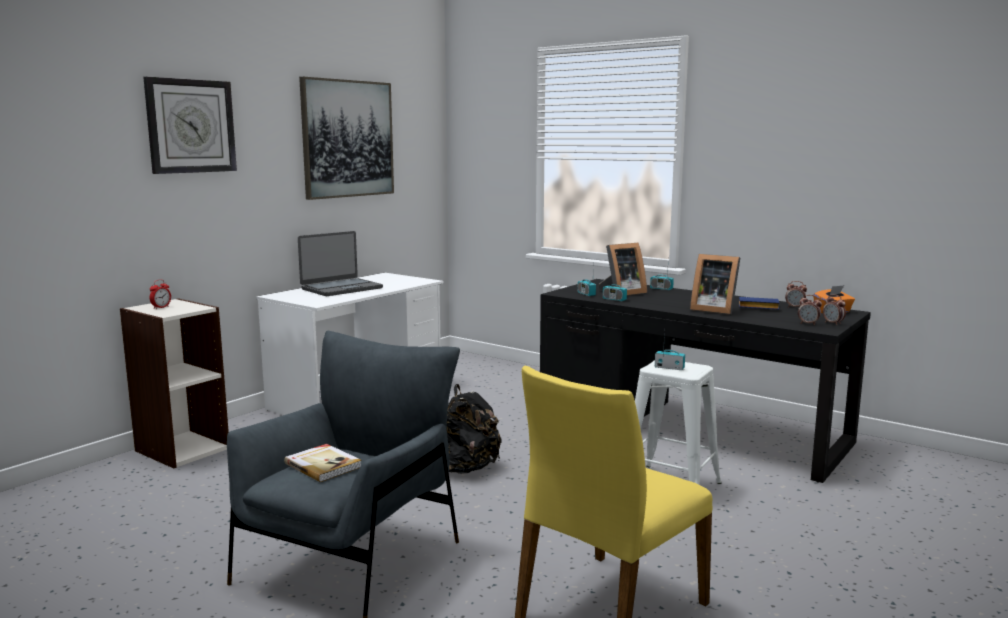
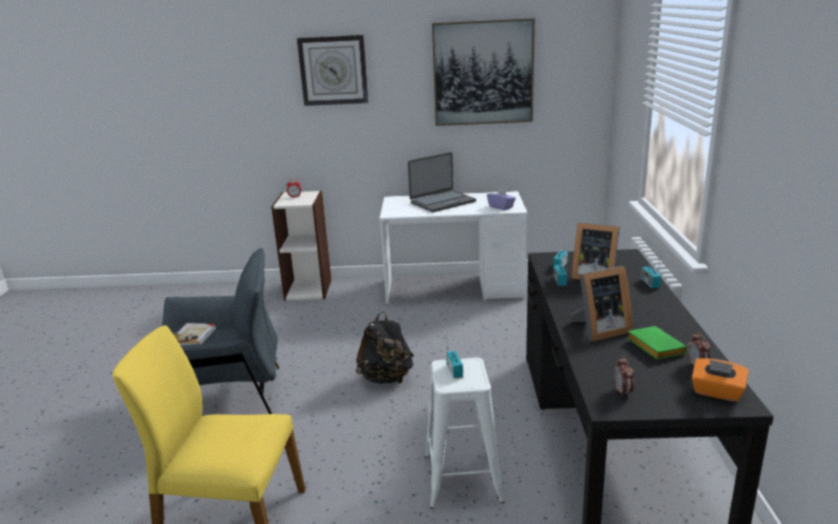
camera: 55 degrees right, 10 degrees up
laptop [298,231,383,296] -> laptop turned 45 degrees counterclockwise [408,152,476,212]
picture frame [690,254,740,315] -> picture frame turned 105 degrees counterclockwise [570,266,633,341]
blue book [739,297,779,310] -> green book [627,326,687,360]
alarm clock [823,294,846,325] -> none
none -> purple tissue box [487,187,516,210]

